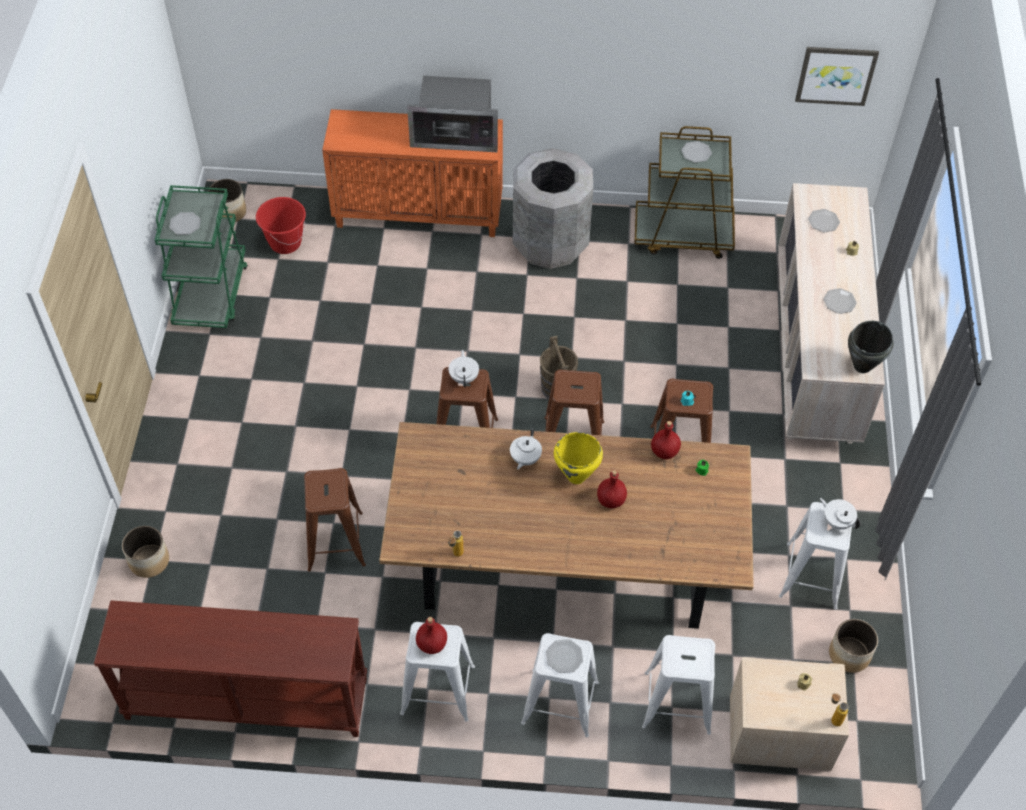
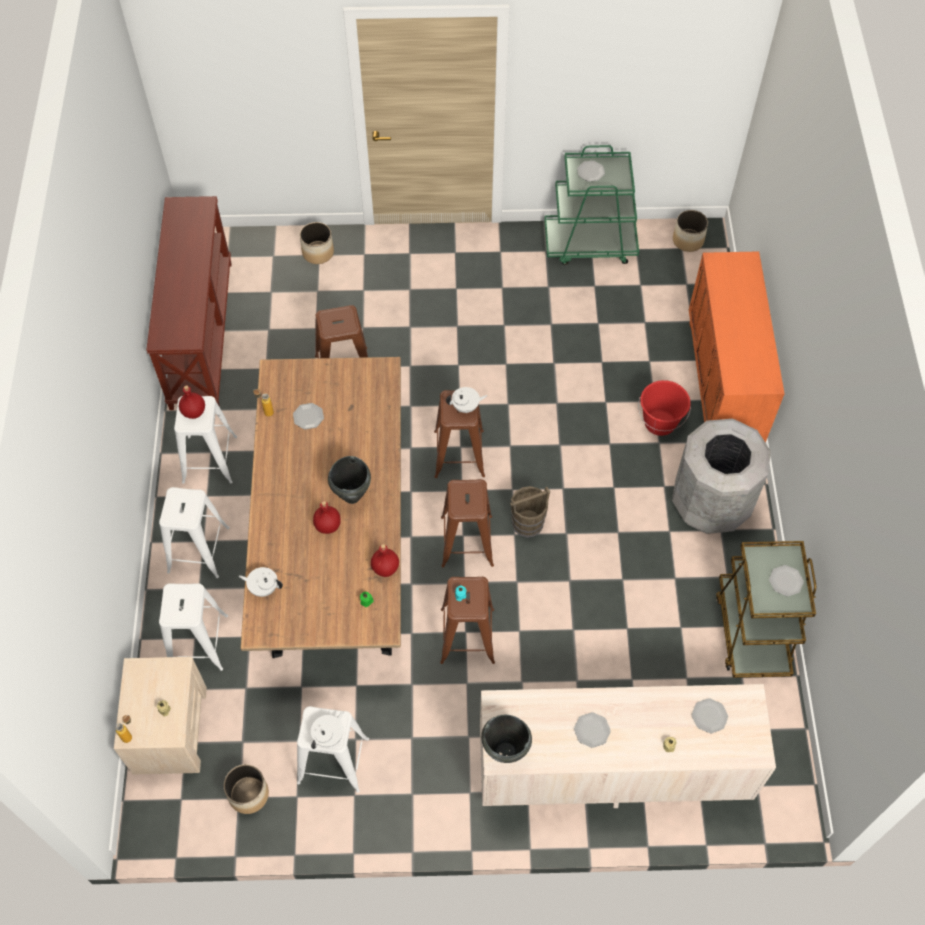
camera: 85 degrees right, 5 degrees up
red bucket [256,197,306,254] -> red bucket moved to [638,380,691,436]
microwave [407,76,498,152] -> none
white teapot [510,429,542,470] -> white teapot moved to [239,567,283,597]
plate [546,639,583,673] -> plate moved to [293,403,324,430]
yellow cooking pot [554,432,603,484] -> black cooking pot [328,456,371,504]
picture [795,47,879,106] -> none

